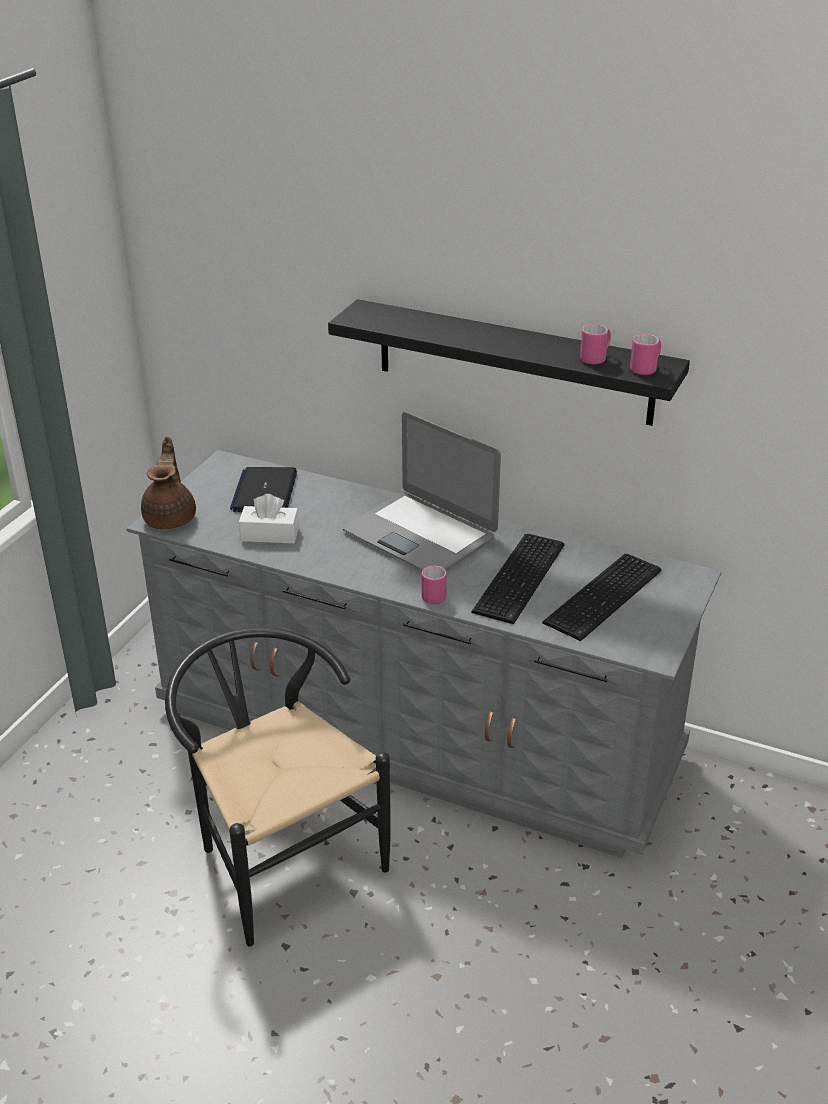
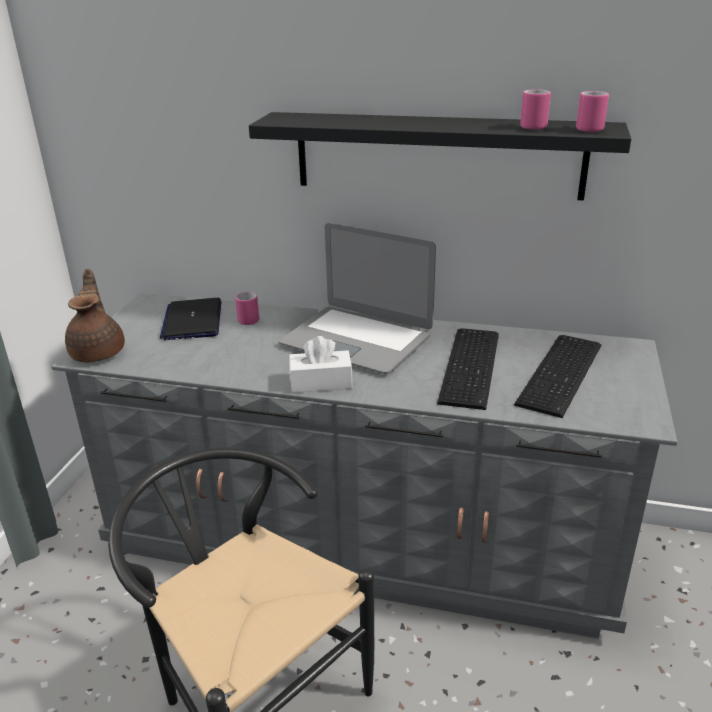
camera: 10 degrees left, 5 degrees down
white tissue box [239,494,299,544] -> white tissue box moved to [289,336,353,393]
pink mug [422,566,447,604] -> pink mug moved to [235,292,259,325]

